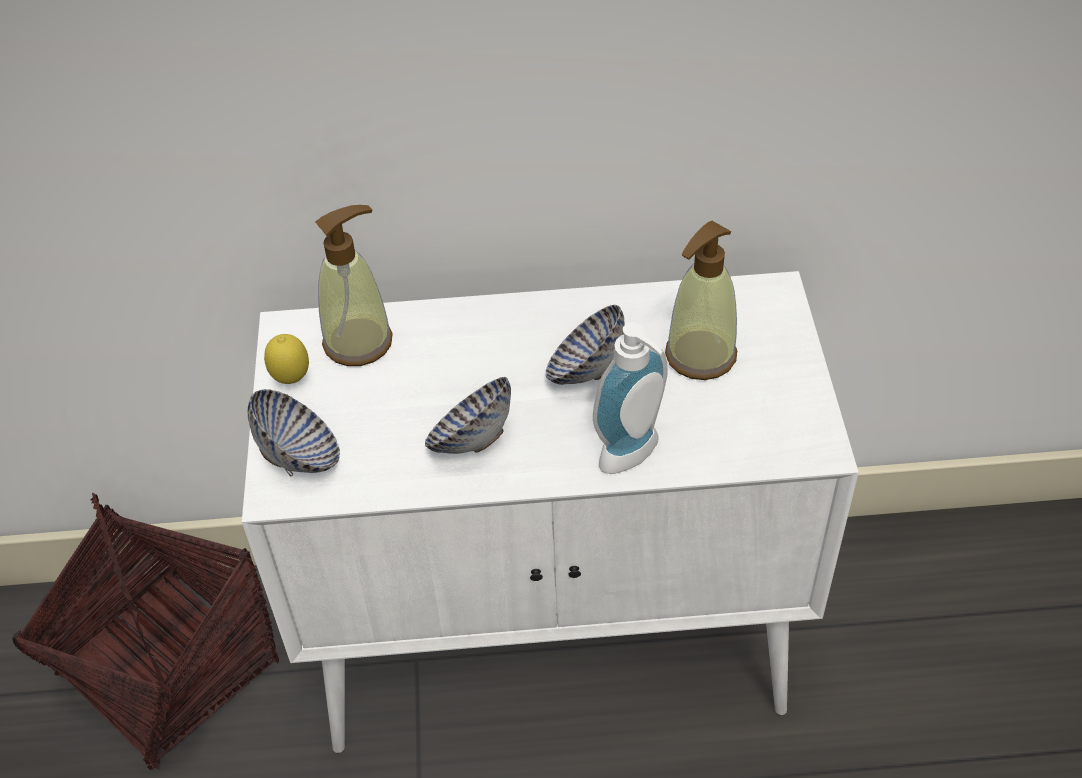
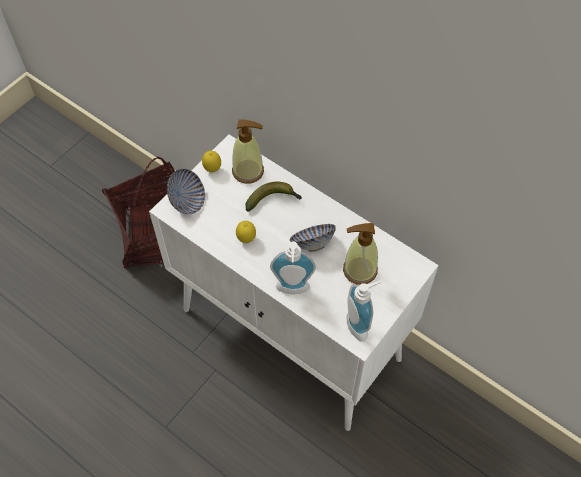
camera: 40 degrees right, 10 degrees up
bowl [425,377,511,454] -> lemon [236,221,256,243]
none -> banana [245,182,302,212]
none -> soap dispenser [346,281,382,342]

